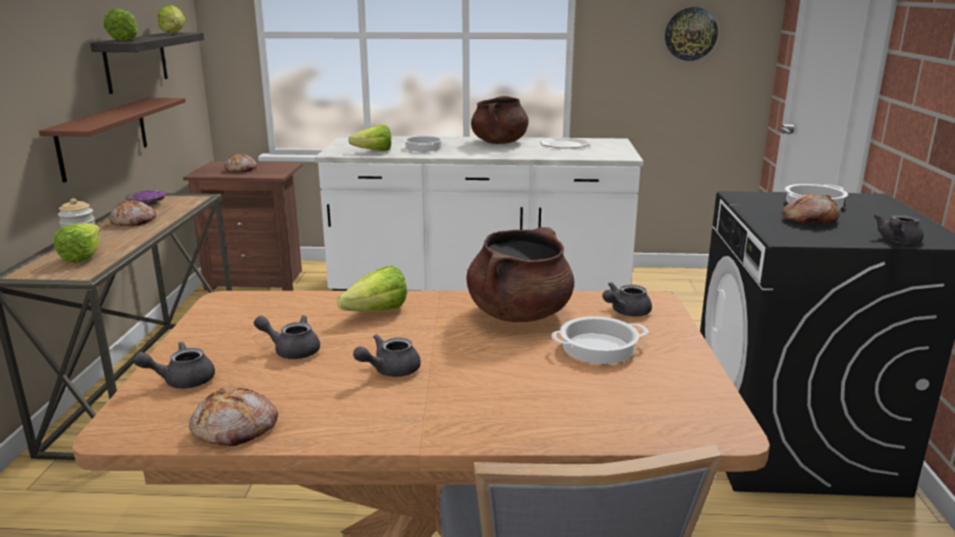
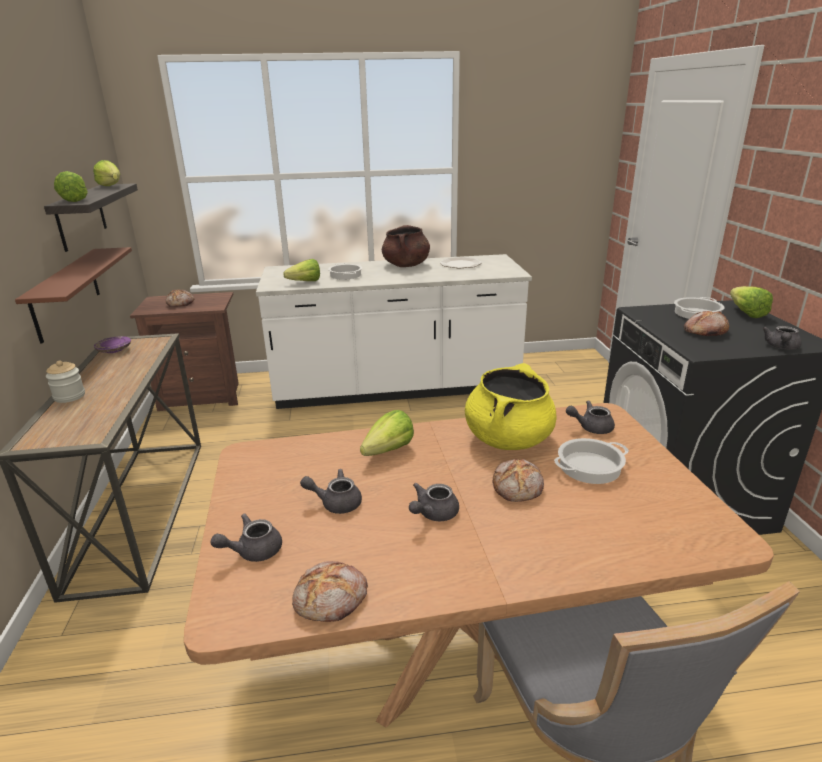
camera: 10 degrees left, 5 degrees up
lettuce [54,223,101,263] -> lettuce moved to [730,286,773,318]
bread [109,200,156,226] -> bread moved to [492,459,544,502]
brown cooking pot [467,227,574,322] -> yellow cooking pot [465,363,557,450]
grey teapot [602,282,652,317] -> grey teapot turned 45 degrees clockwise [566,401,615,434]
wall clock [665,7,718,61] -> none

